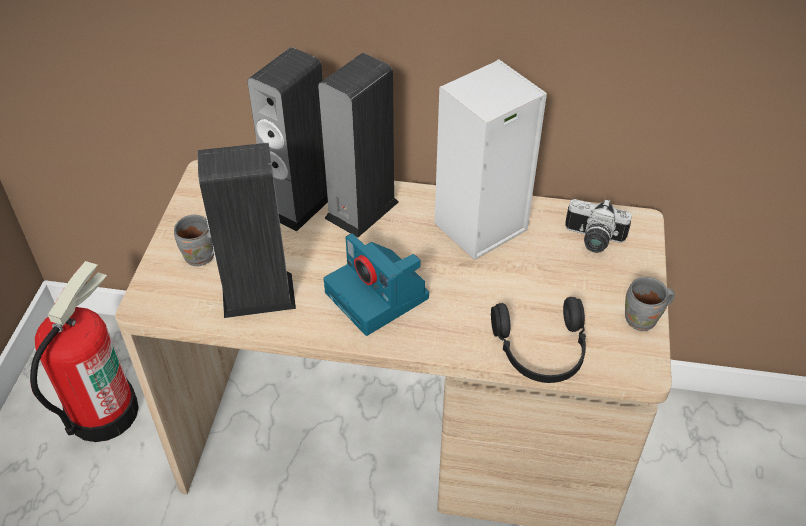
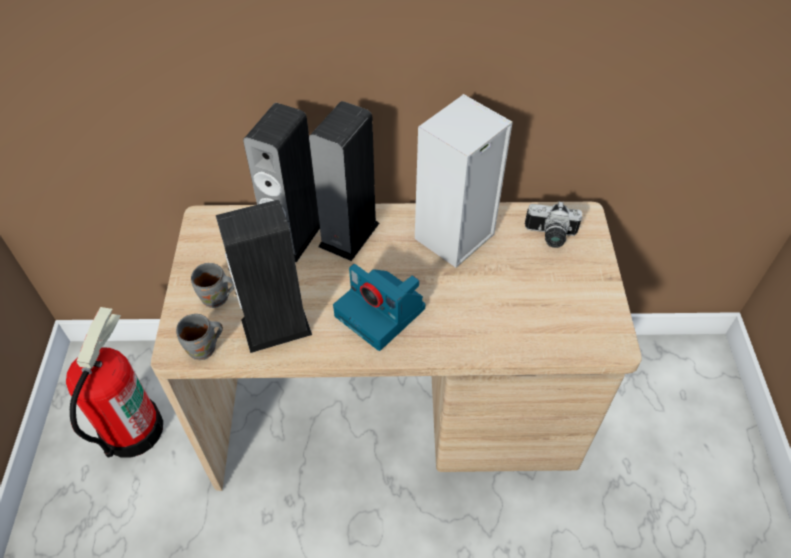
camera: 10 degrees left, 5 degrees up
black headphones [491,297,586,383] -> none
grey mug [625,277,675,331] -> grey mug moved to [176,314,223,360]

